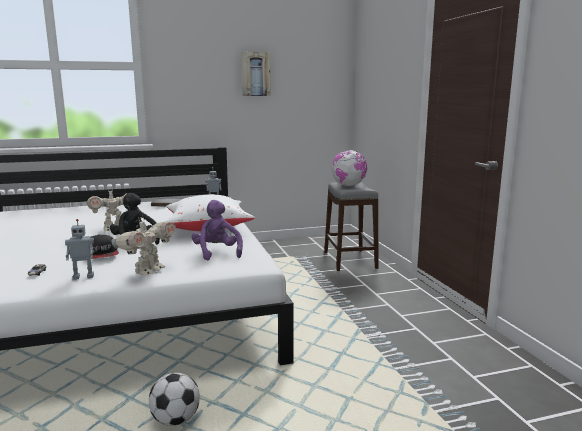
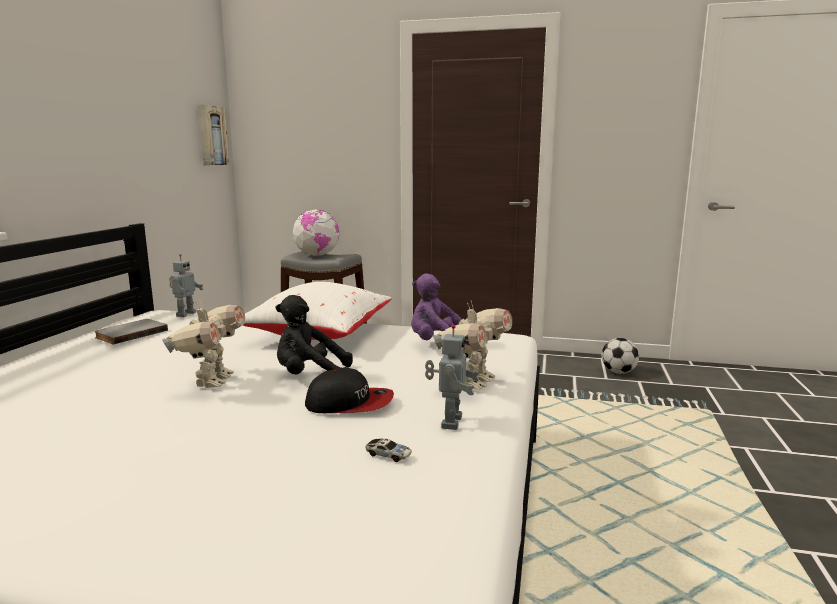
camera: 60 degrees left, 0 degrees up
toy robot [111,218,176,276] -> toy robot turned 60 degrees clockwise [433,301,512,390]
football [149,373,200,426] -> football moved to [601,338,639,374]
picture [241,52,270,96] -> picture moved to [198,105,229,165]

